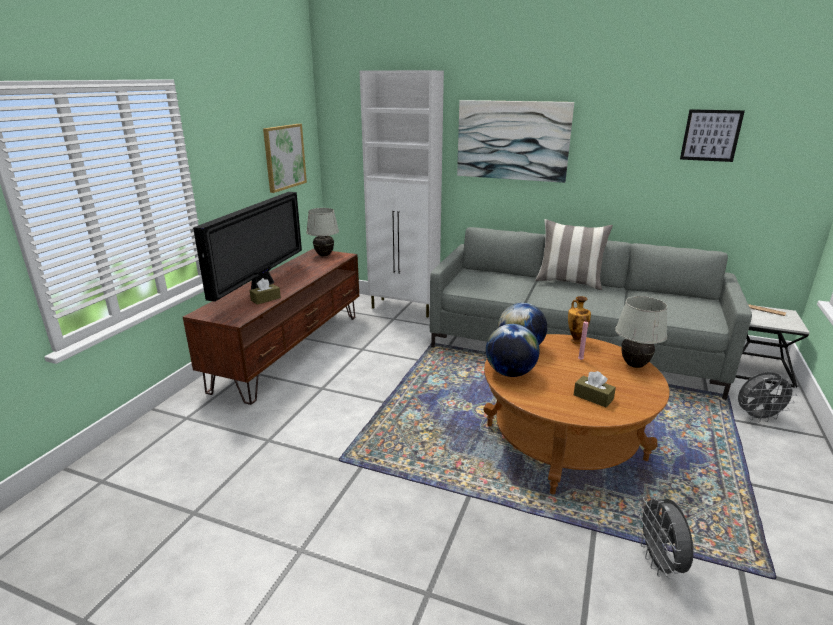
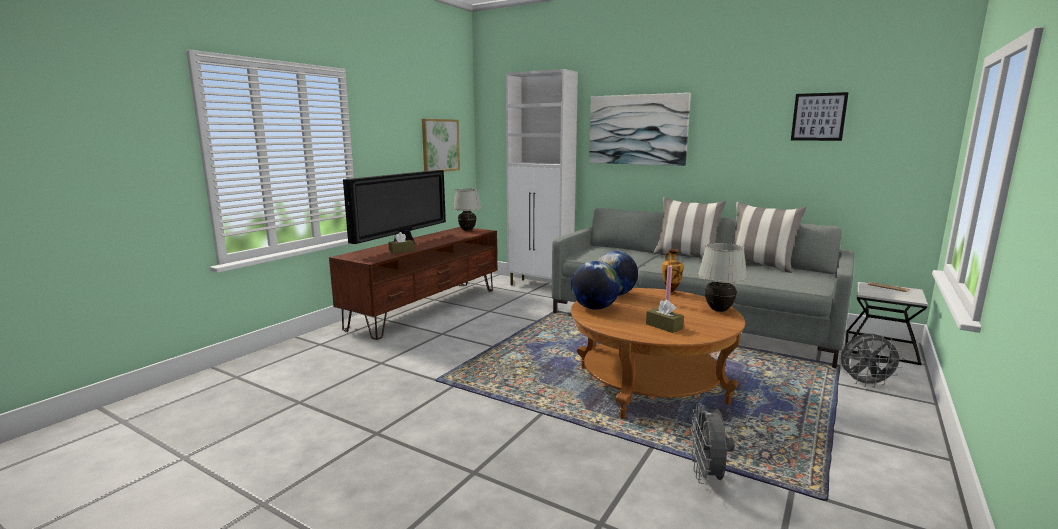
camera: 10 degrees right, 10 degrees down
none -> pillow [731,202,807,273]

